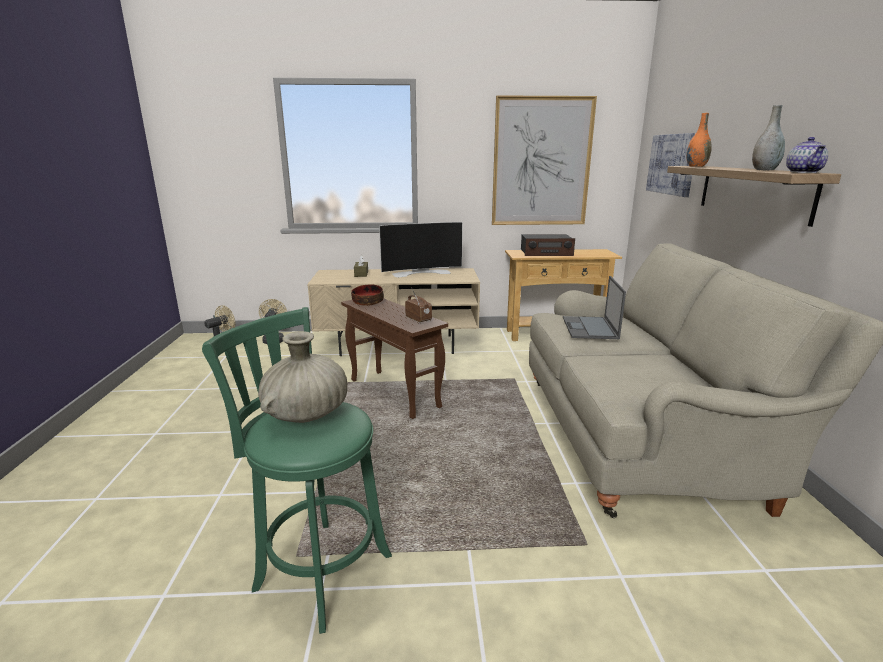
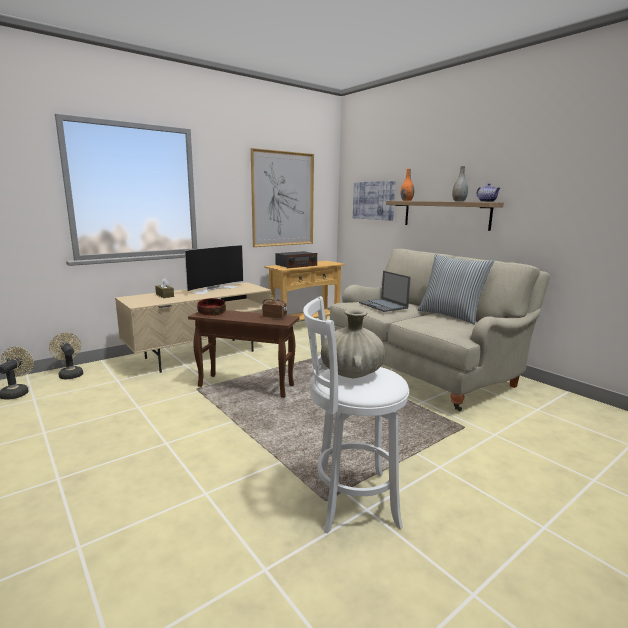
camera: 35 degrees left, 5 degrees down
green stool [202,307,392,634] -> white stool [303,296,409,533]
none -> pillow [418,254,494,325]

